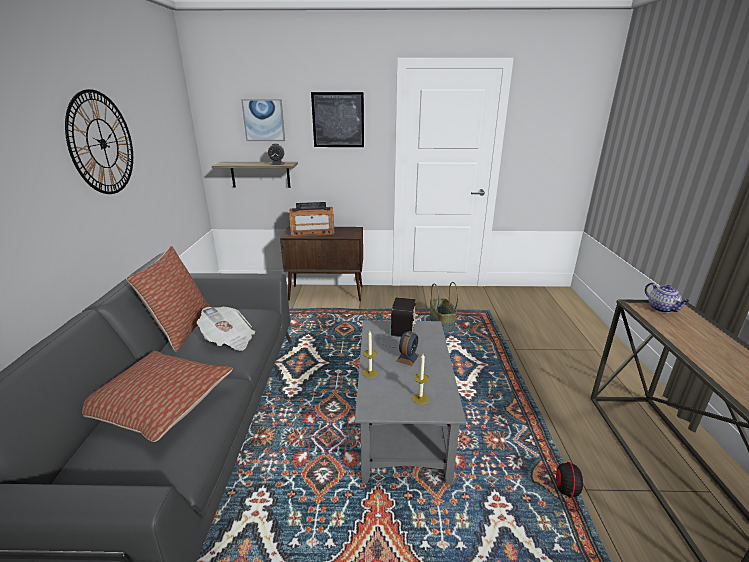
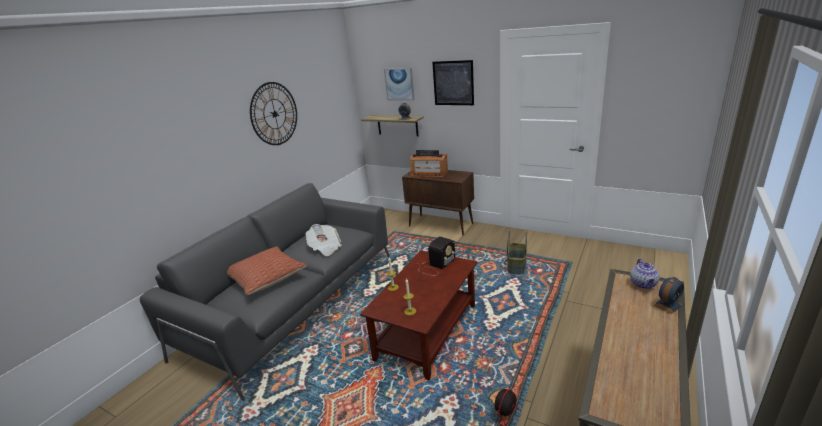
camera: 30 degrees right, 0 degrees up
pillow [126,246,210,352] -> none
grey coffee table [355,321,466,484] -> brown coffee table [360,250,477,380]
alarm clock [397,331,420,366] -> alarm clock moved to [654,277,684,314]

